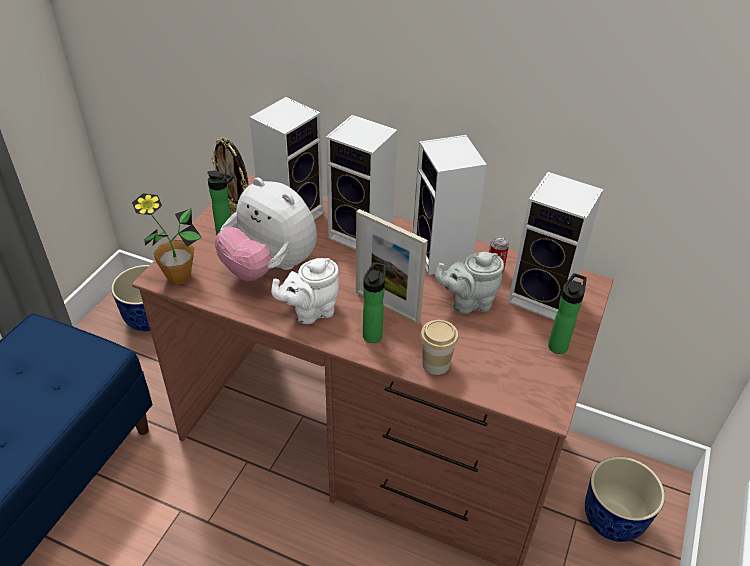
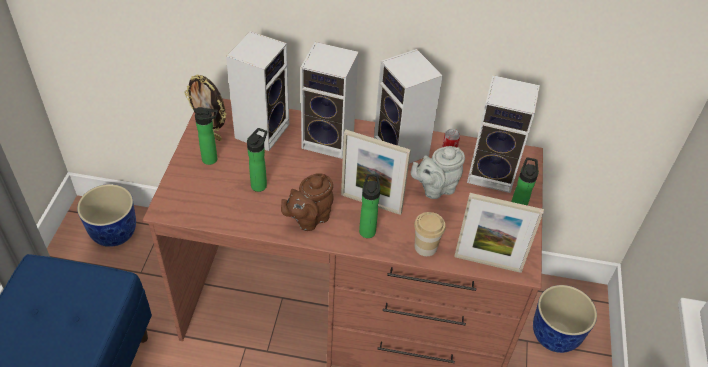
camera: 15 degrees left, 5 degrees up
potted plant [132,193,202,285] -> none
plush toy [215,177,317,281] -> bottle [247,128,267,192]
white teapot [271,258,339,324] -> brown teapot [281,173,333,231]
none -> picture frame [454,193,544,273]

